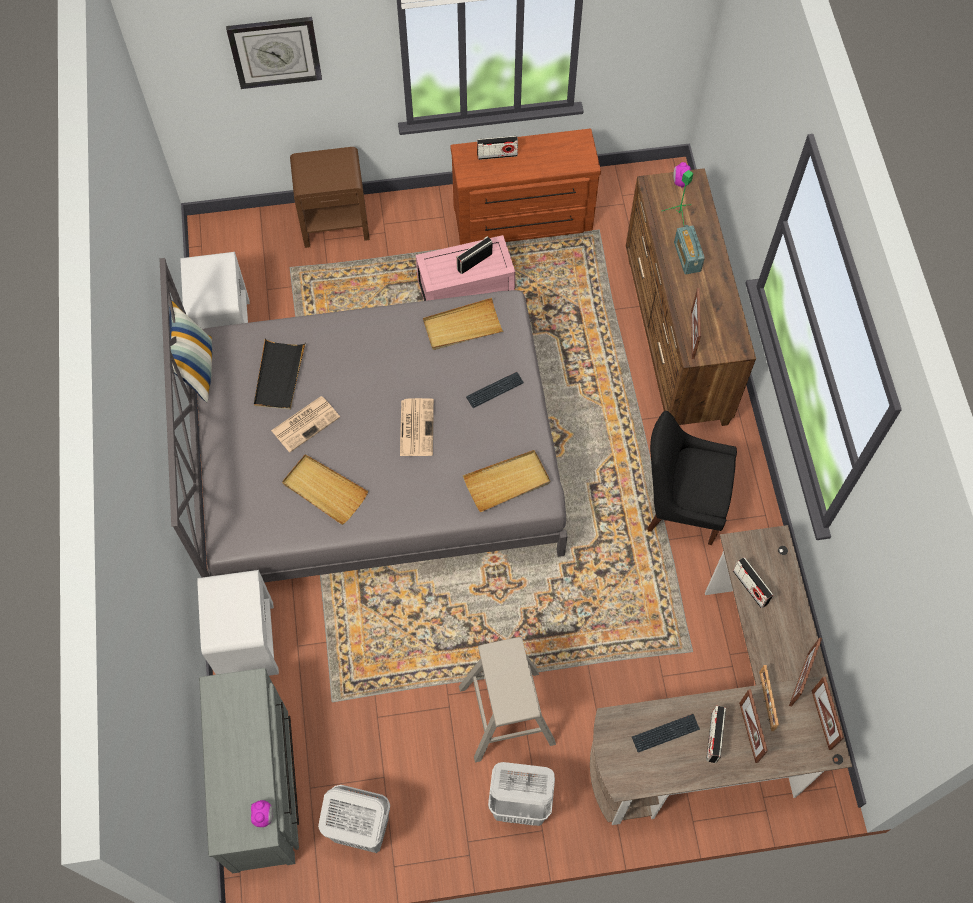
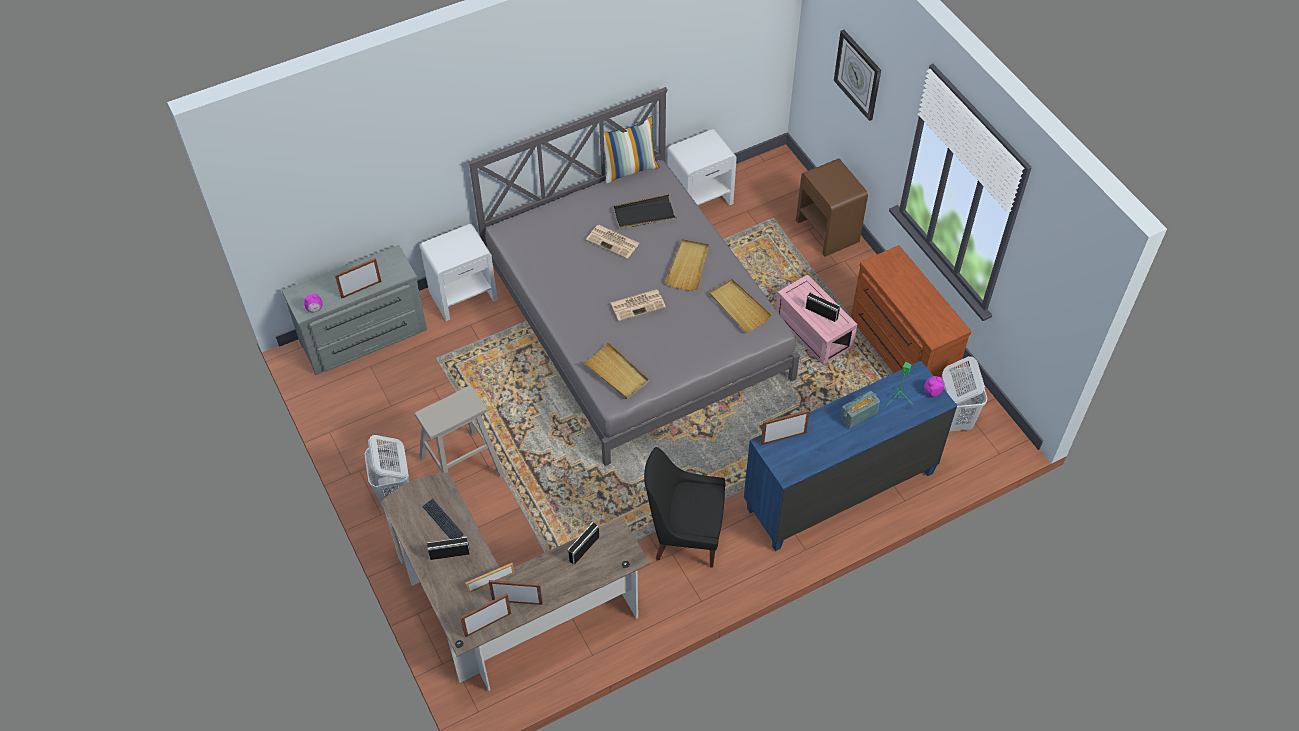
camera: 70 degrees right, 10 degrees down
beige tray [282,454,368,525] -> beige tray moved to [665,239,709,291]
white laundry basket [318,785,390,853] -> white laundry basket moved to [942,356,987,432]
keyboard [466,372,524,408] -> none
radio [477,136,518,160] -> none
brown dresser [626,168,756,426] -> blue dresser [744,361,957,551]
black chair [647,411,737,545] -> black chair turned 75 degrees counterclockwise [644,447,725,568]
picture frame [739,689,768,763] -> picture frame moved to [335,258,381,298]

